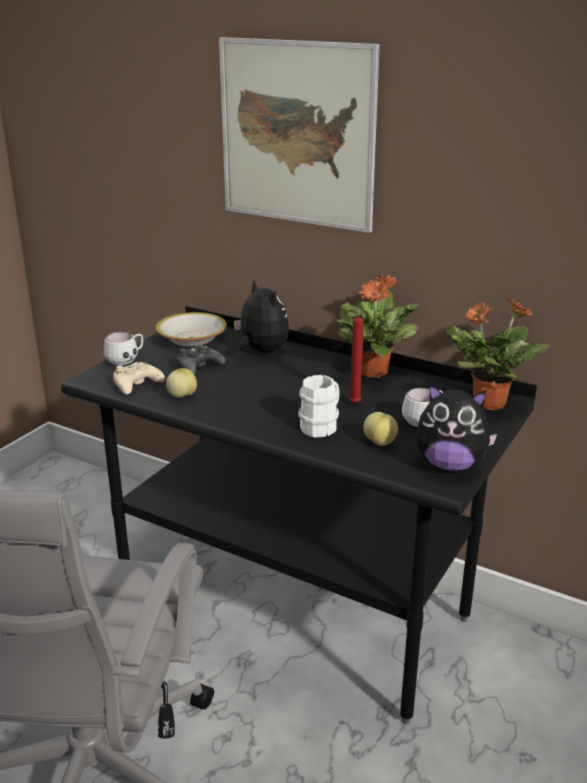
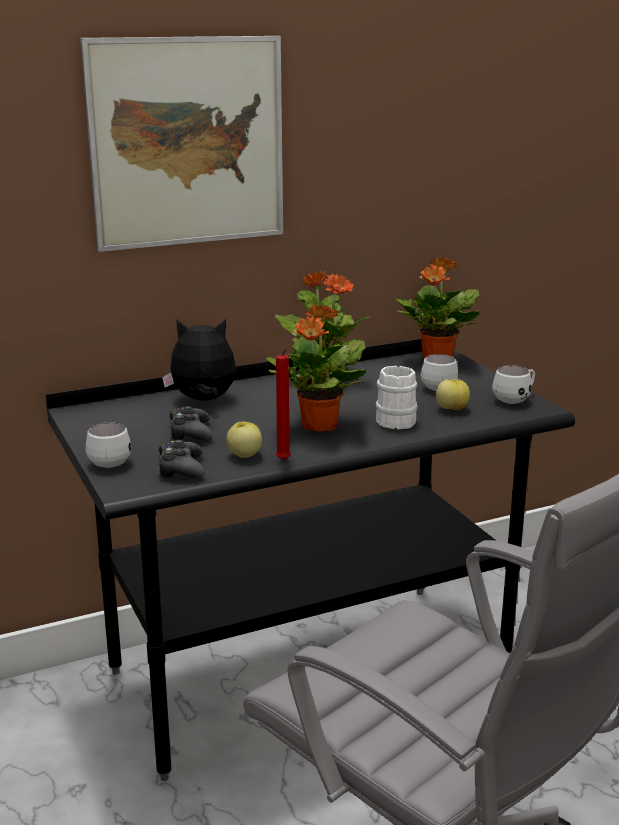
camera: 55 degrees left, 5 degrees down
beige game controller [113,361,165,395] -> black game controller [158,440,204,478]
bowl [156,312,227,347] -> none
red candle [349,312,364,404] -> red candle moved to [276,348,291,461]
plush toy [416,384,497,471] -> white mug [492,365,535,404]
none -> potted plant [266,304,366,432]

